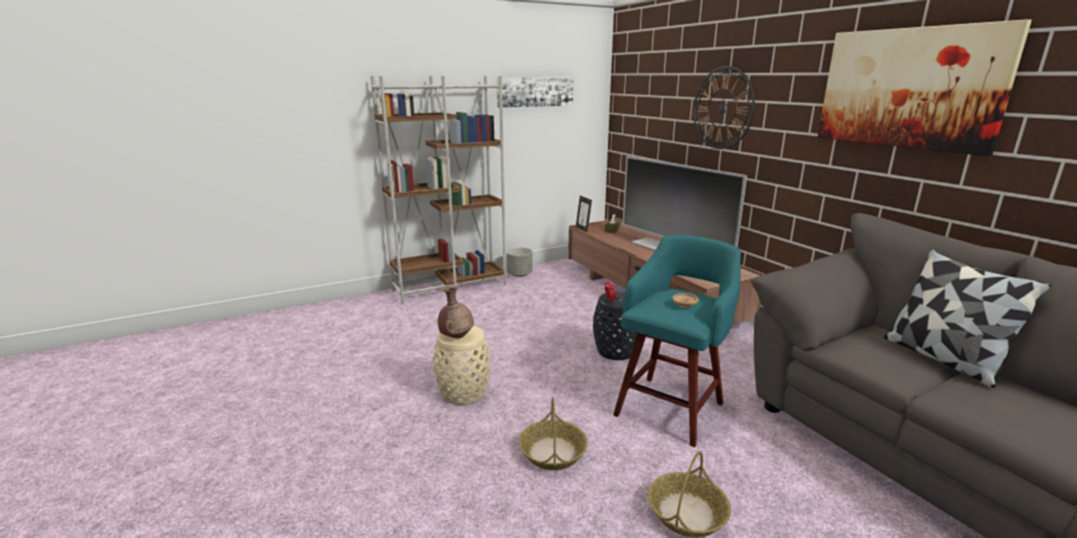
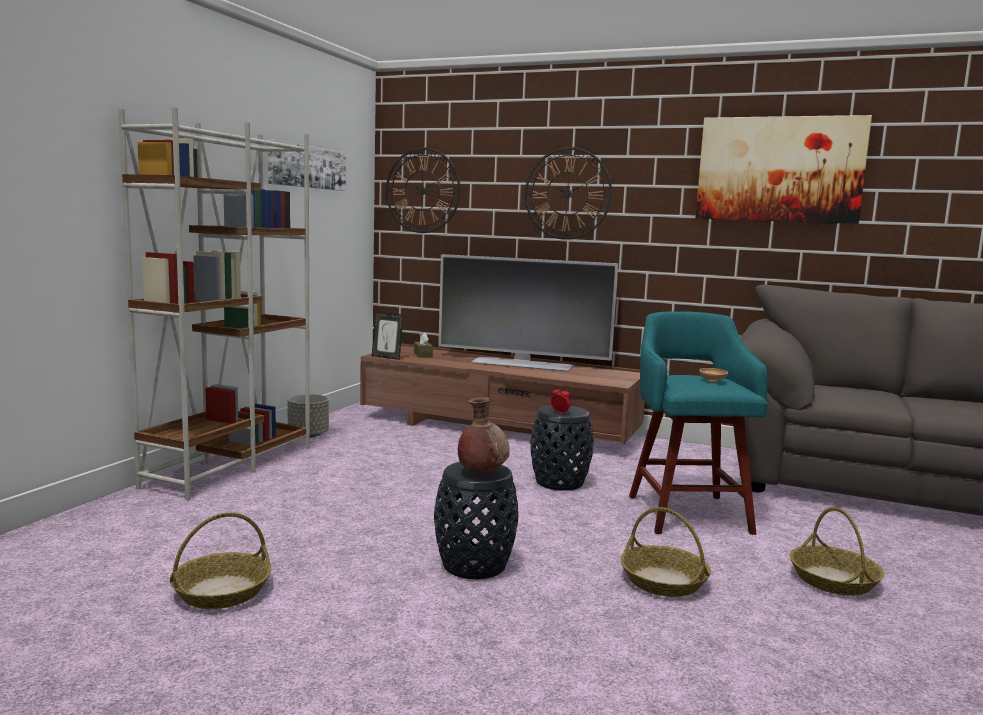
camera: 40 degrees left, 10 degrees down
beige stool [433,326,491,405] -> black stool [434,462,518,579]
pillow [884,249,1052,388] -> none
none -> basket [170,512,271,609]
none -> wall clock [386,148,461,233]

